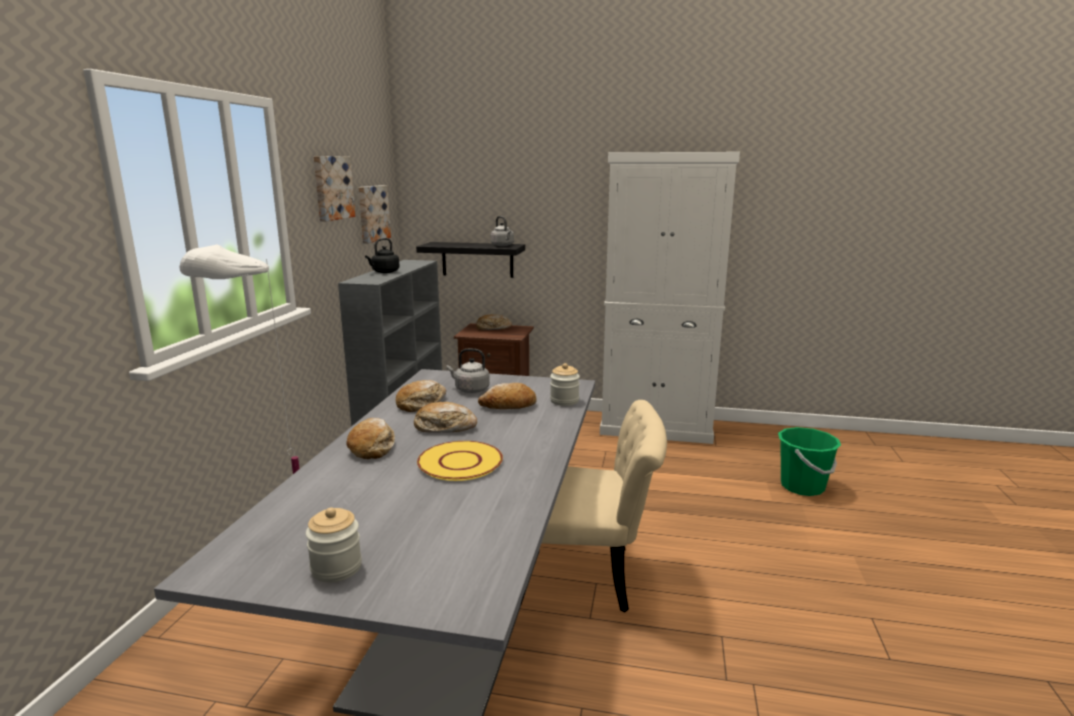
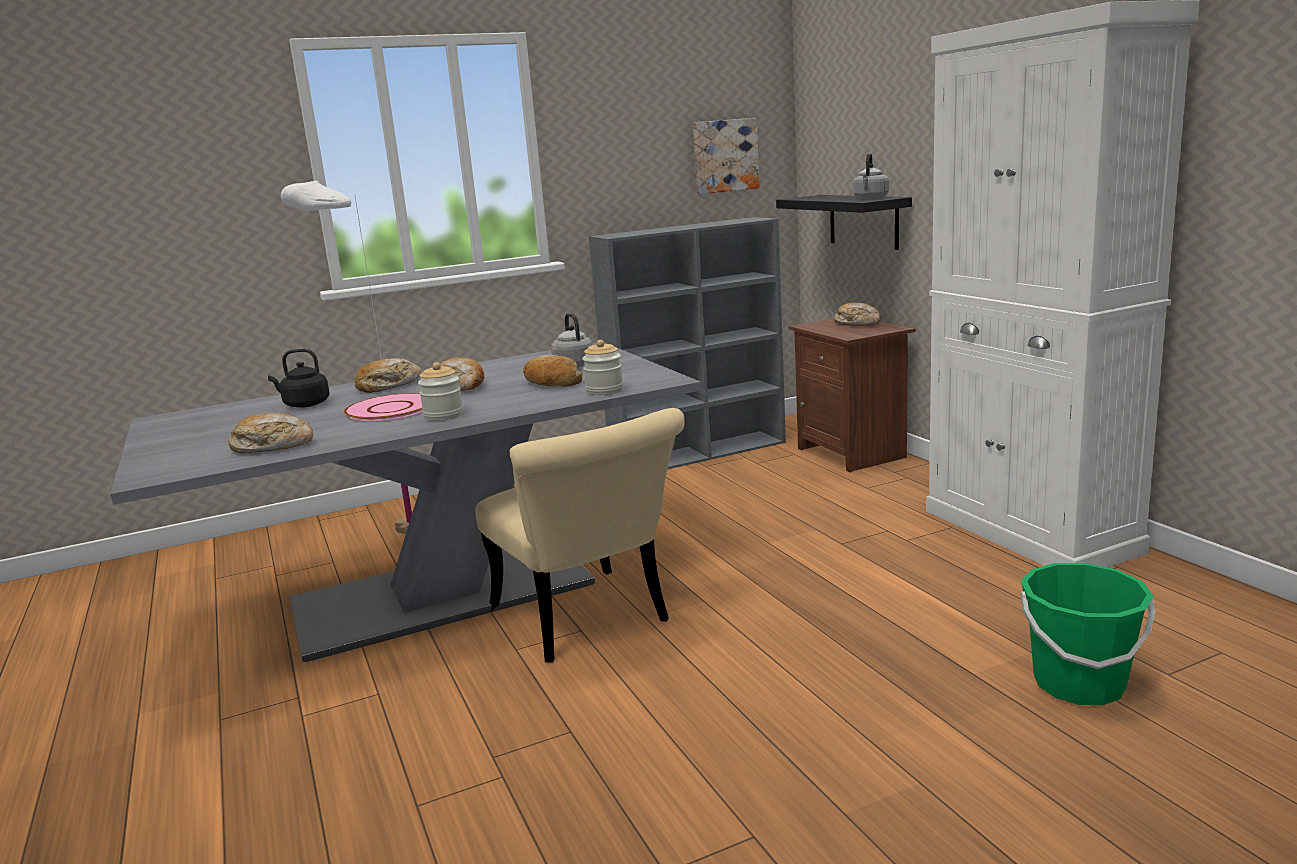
camera: 55 degrees right, 0 degrees up
jar [306,507,362,582] -> jar moved to [418,362,463,421]
picture [313,156,355,222] -> none
black kettle [365,238,400,273] -> black kettle moved to [268,349,330,408]
bread [395,380,446,412] -> bread moved to [228,413,313,453]
yellow plate [417,441,503,481] -> pink plate [344,393,423,421]

